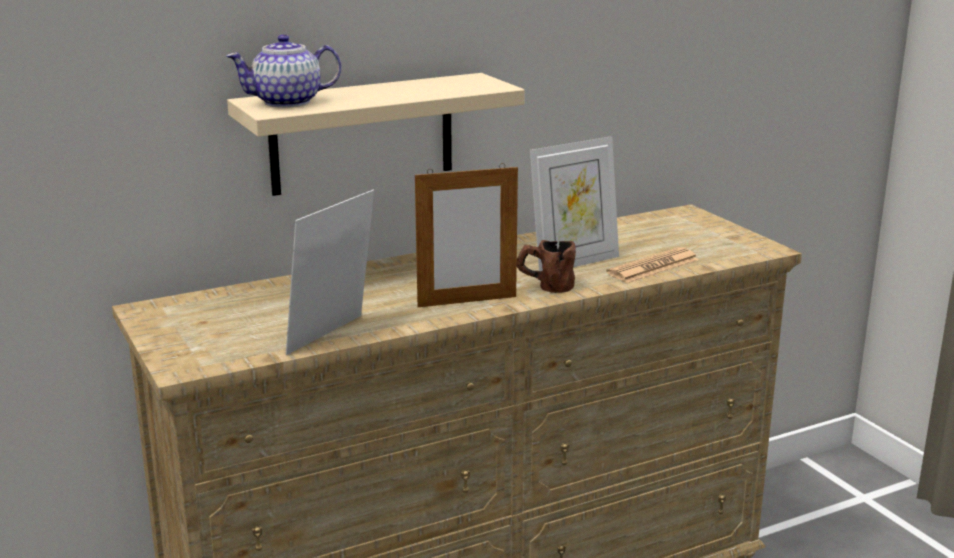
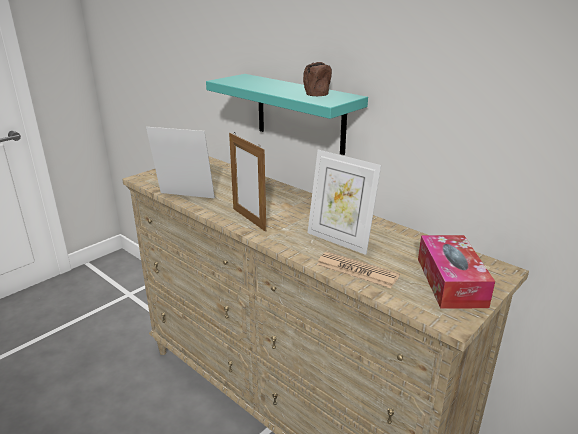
camera: 70 degrees right, 5 degrees up
teapot [226,34,342,108] -> none
beige shelf [227,73,525,196] -> turquoise shelf [206,74,368,155]
brown mug [517,240,576,293] -> brown mug moved to [303,62,332,96]
none -> tissue box [418,235,495,309]

